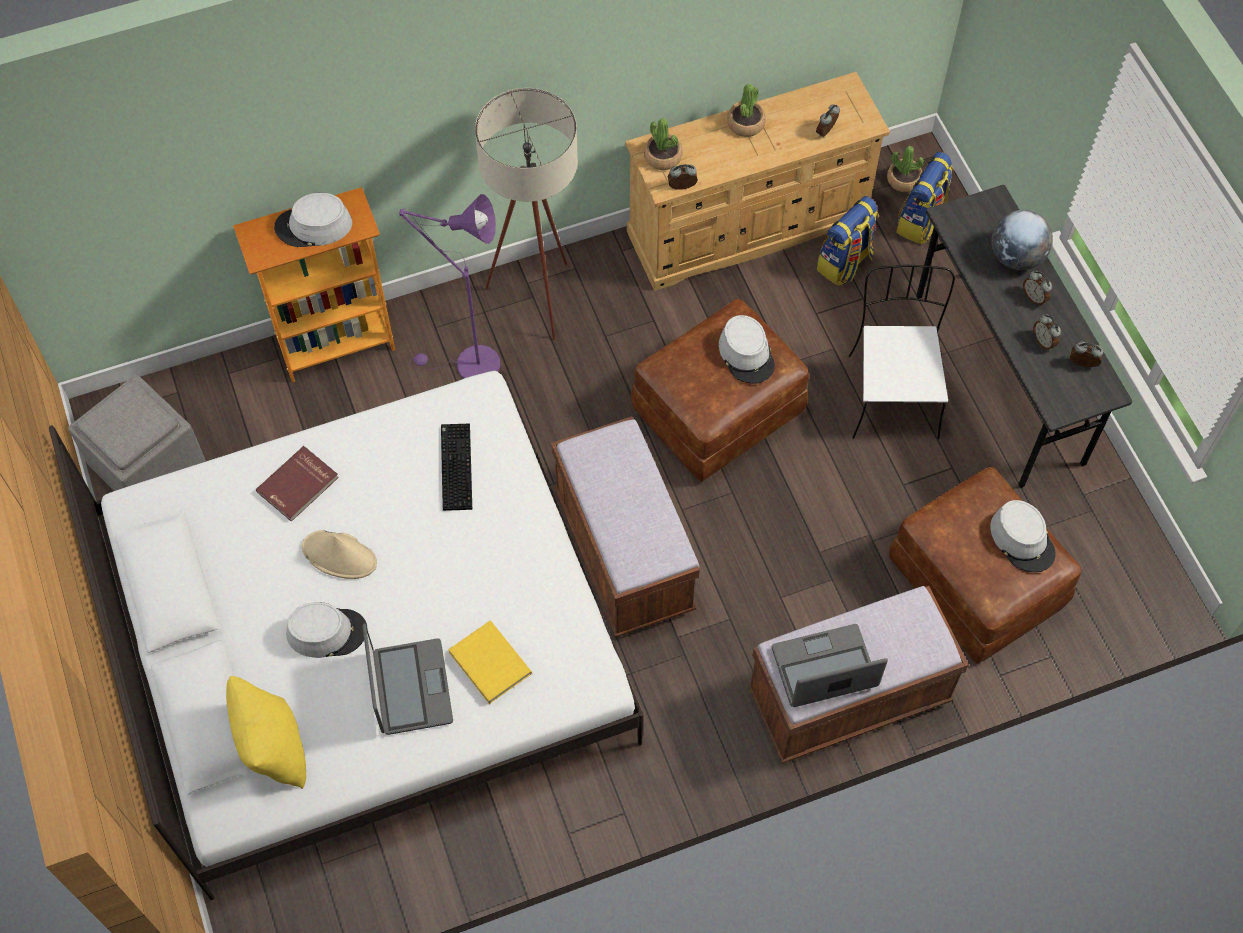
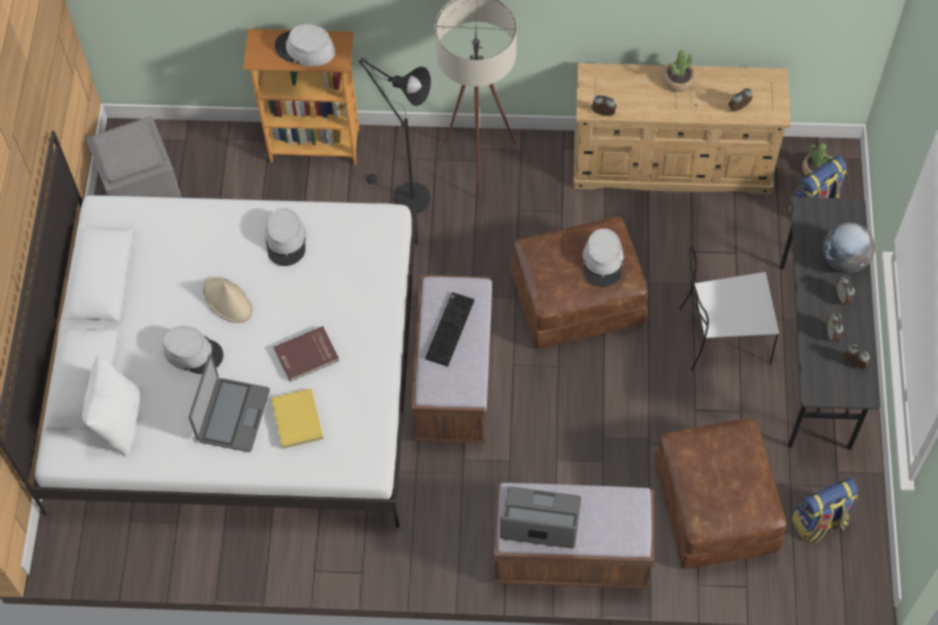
camera: 25 degrees right, 0 degrees up
yellow pillow [226,676,306,789] -> white pillow [82,355,141,458]
red book [256,446,339,522] -> red book moved to [274,326,339,382]
purple floor lamp [399,194,500,379] -> black floor lamp [359,58,431,213]
keyboard [441,424,472,511] -> keyboard moved to [425,292,474,366]
potted plant [644,118,683,170] -> none
backpack [817,196,879,286] -> backpack moved to [792,478,858,542]
white chair [849,265,955,439] -> white chair turned 120 degrees counterclockwise [679,247,779,371]
grey hat [990,500,1056,572] -> grey hat moved to [265,208,306,266]

